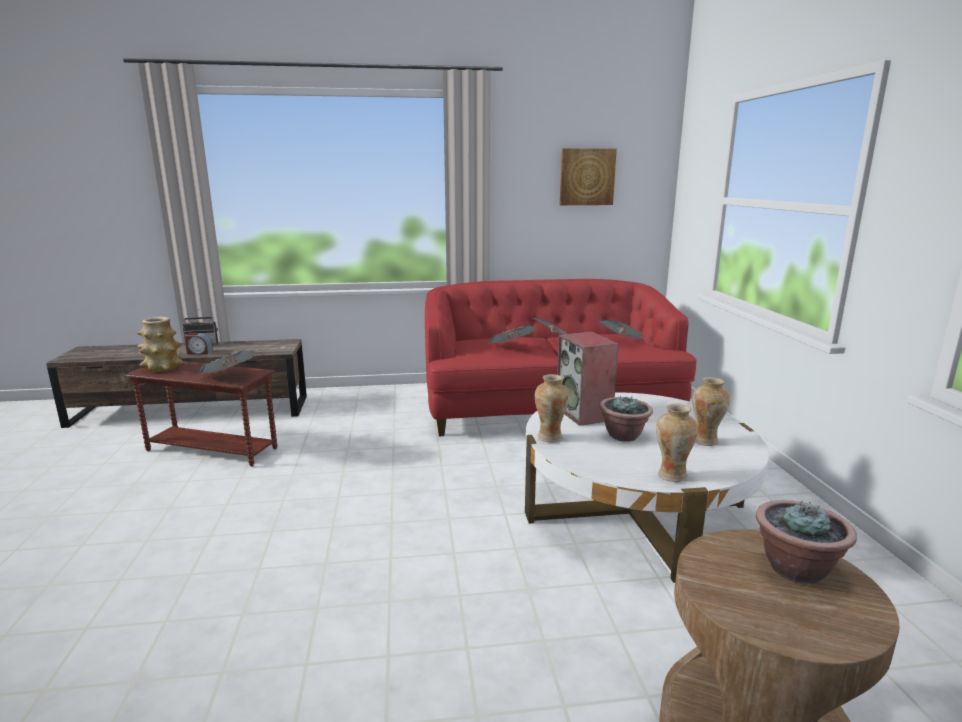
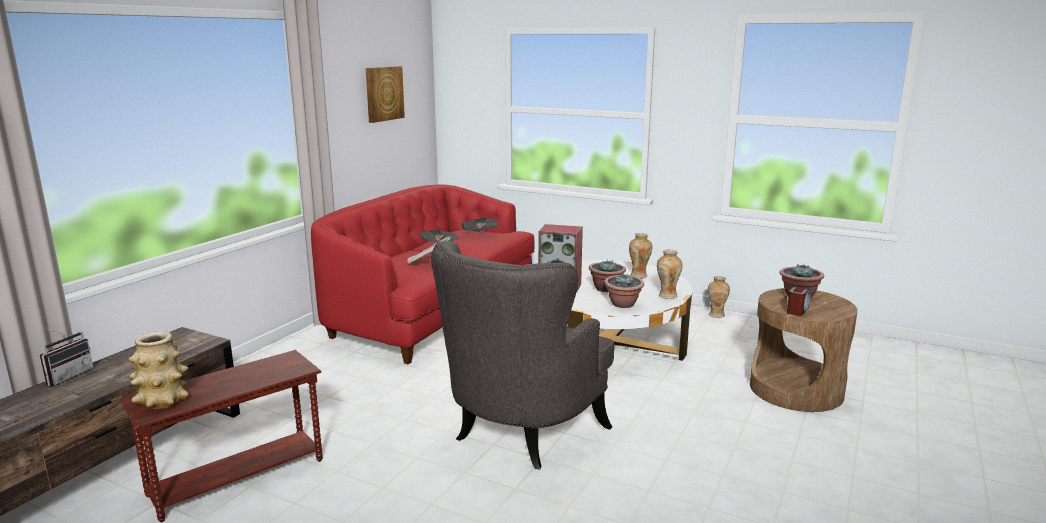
camera: 55 degrees left, 0 degrees up
alarm clock [184,333,213,355] -> alarm clock moved to [787,287,810,316]
newspaper [199,350,254,374] -> none
vase [535,374,570,442] -> vase moved to [708,276,730,318]
none -> grey armchair [431,240,614,469]
none -> potted plant [604,274,644,308]

